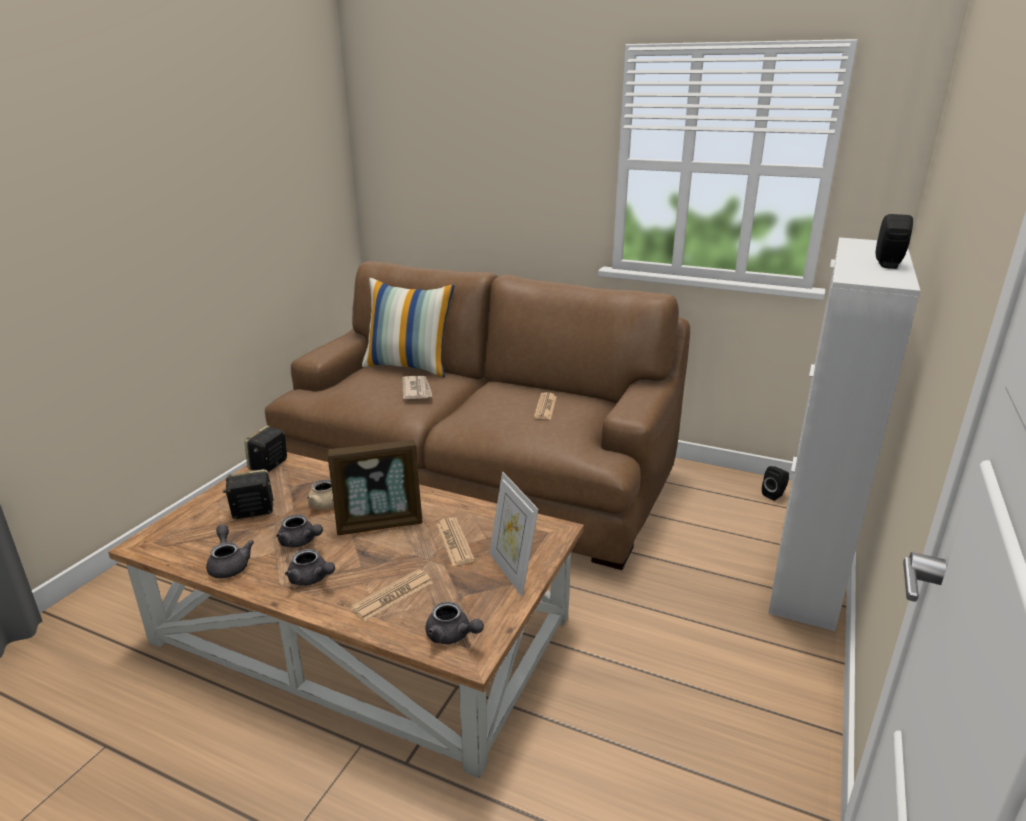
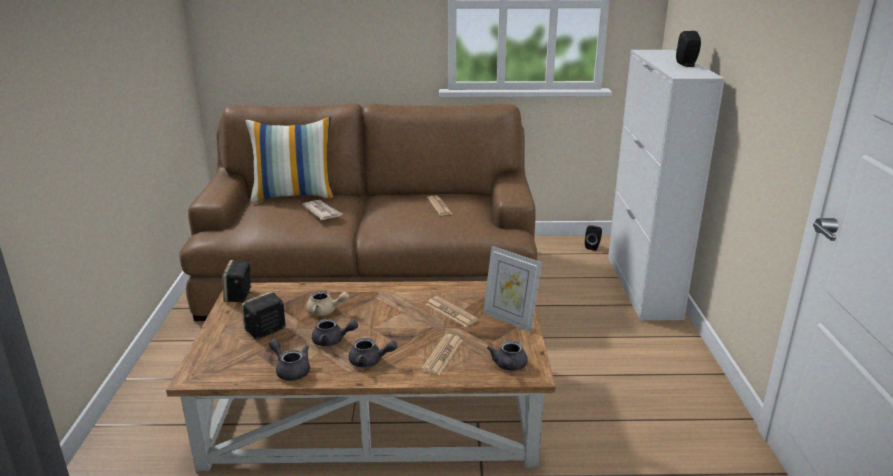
camera: 25 degrees left, 0 degrees up
picture frame [328,440,423,535] -> none
grey teapot [425,601,484,644] -> grey teapot turned 90 degrees clockwise [487,341,528,371]

